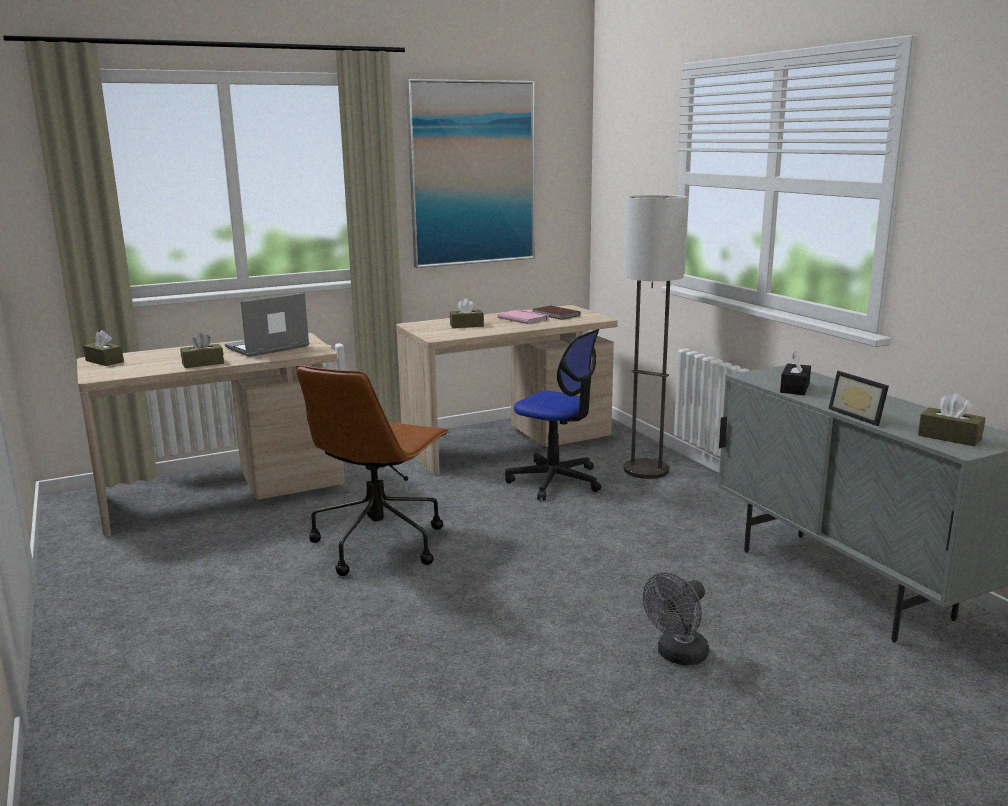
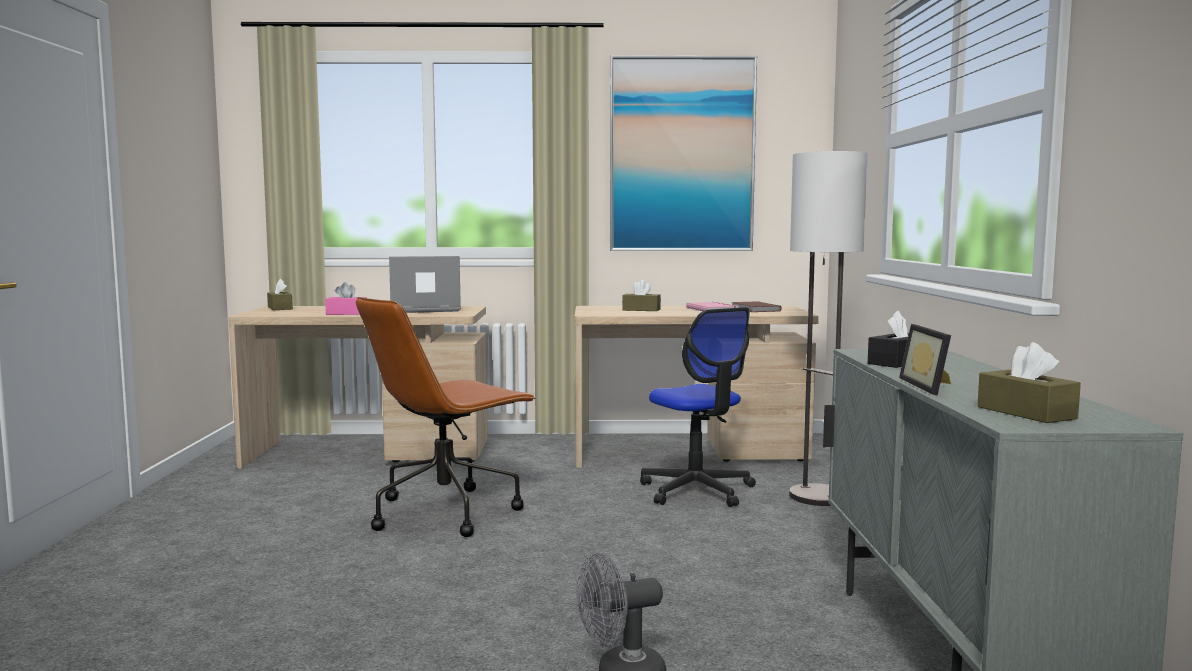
camera: 25 degrees right, 10 degrees down
brown tissue box [180,332,224,368] -> pink tissue box [325,282,367,315]

